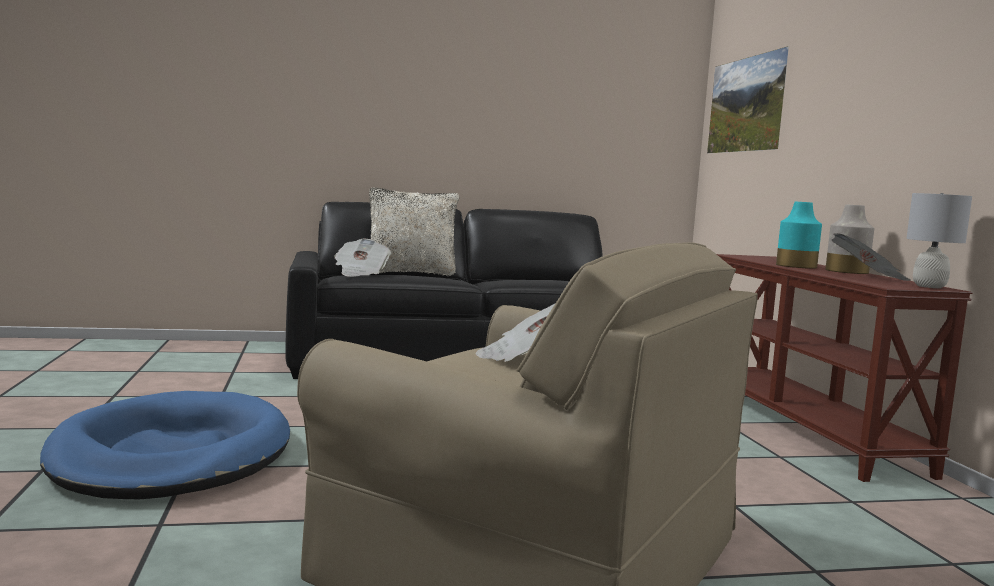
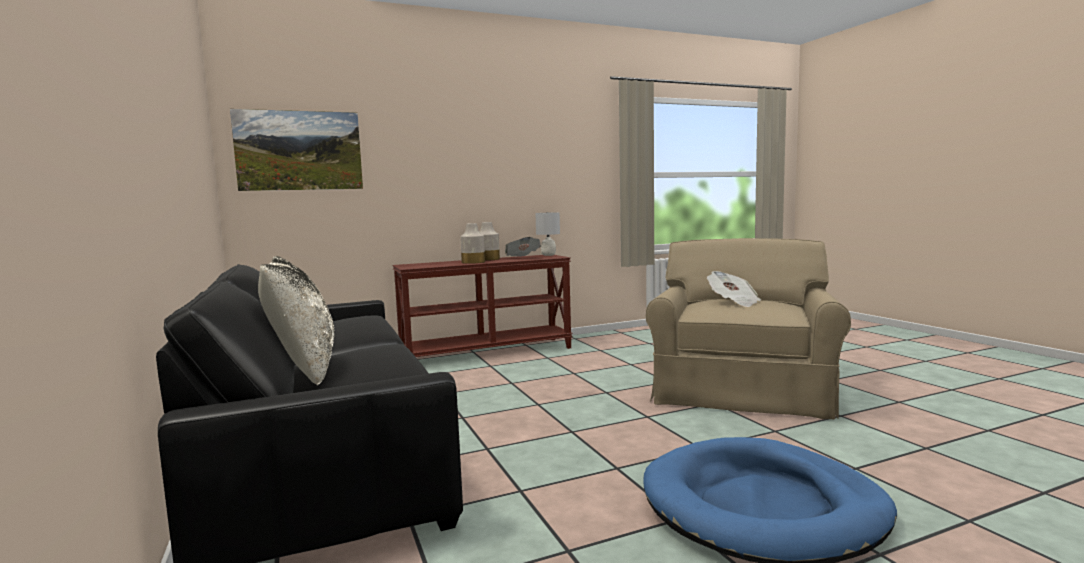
camera: 100 degrees left, 0 degrees up
newspaper [334,239,391,277] -> none
turquoise vase [776,201,822,269] -> beige vase [460,223,485,264]

